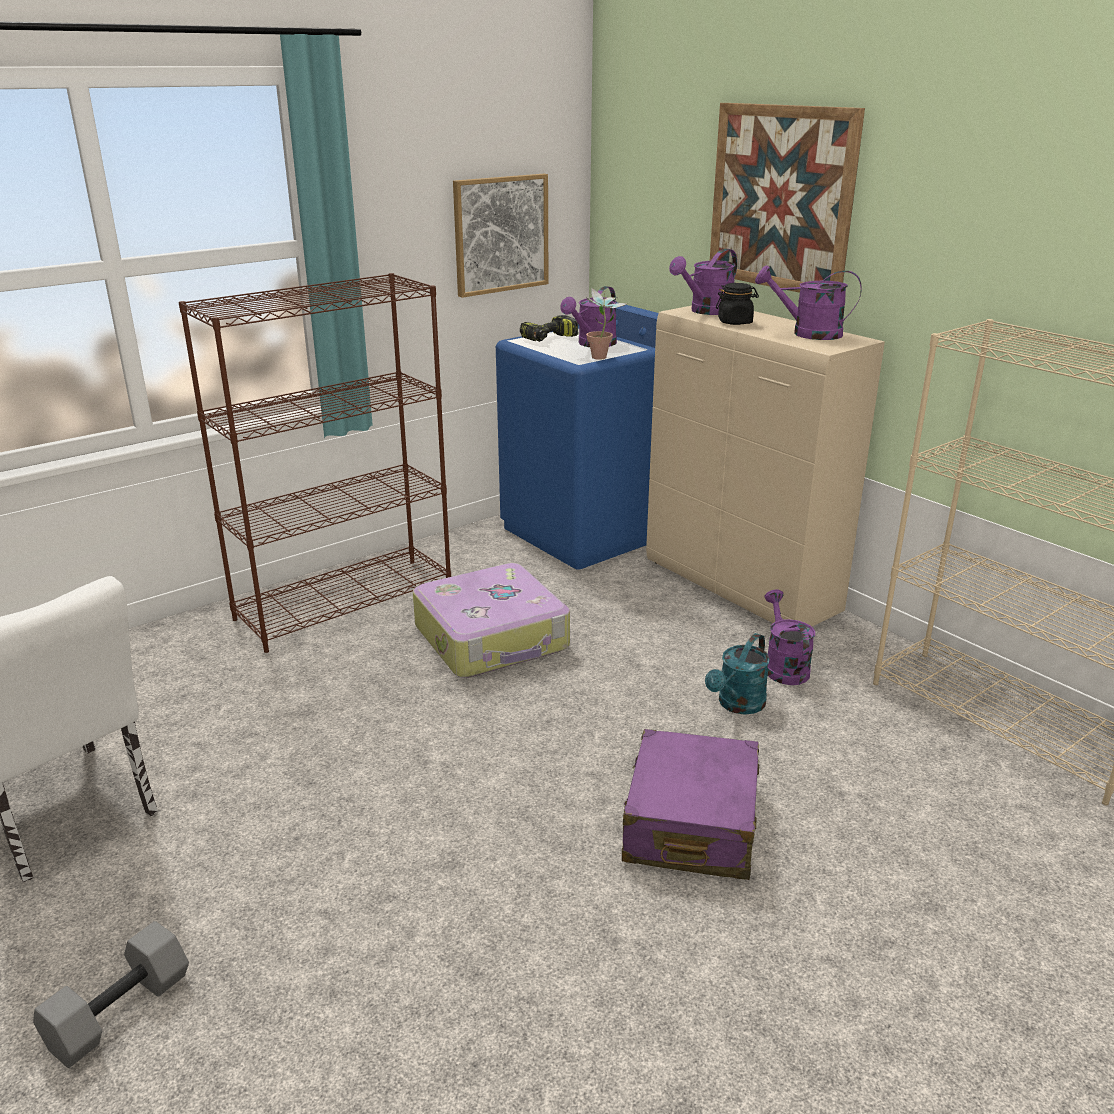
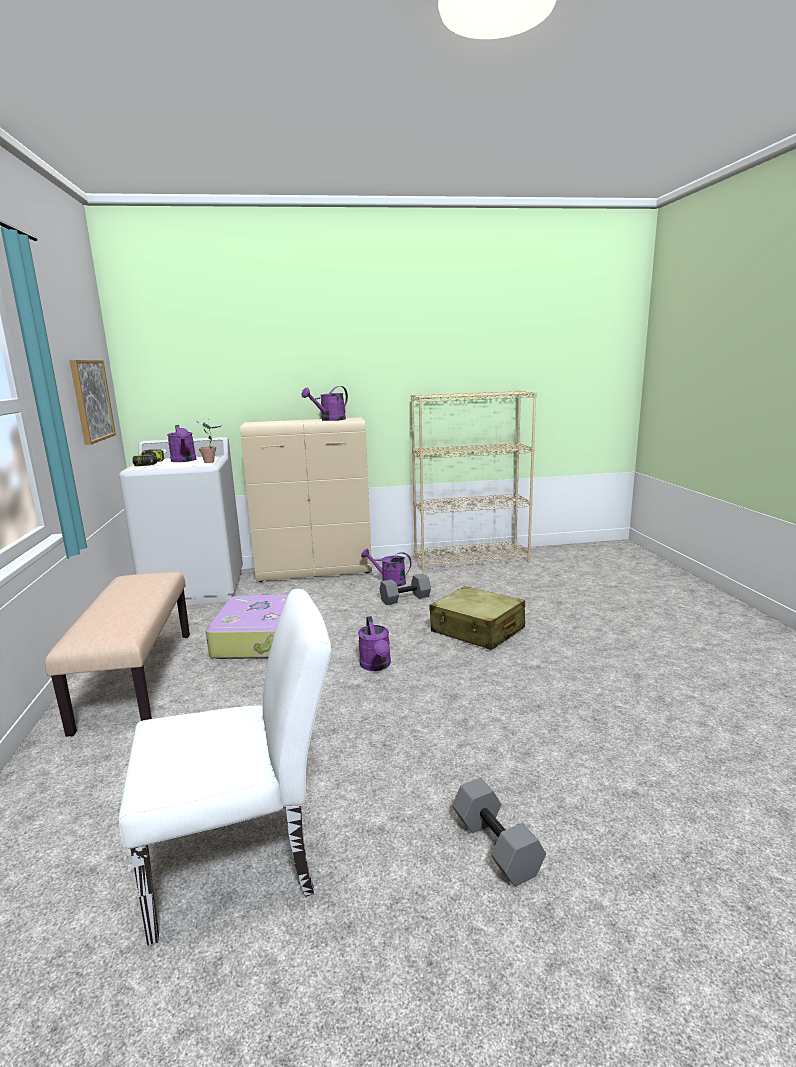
camera: 60 degrees left, 10 degrees down
brown bookcase [179,273,451,653] -> beige bench [45,572,190,737]
blue washing machine [496,302,658,570] -> white washing machine [119,437,243,606]
purple suitcase [622,729,759,880] -> beige suitcase [429,586,525,650]
purple watering can [669,249,737,315] -> purple watering can moved to [358,616,391,671]
turquoise watering can [705,633,770,715] -> grey dumbbell [379,574,431,605]
picture [710,103,865,293] -> none
black jar [716,283,759,325] -> none

